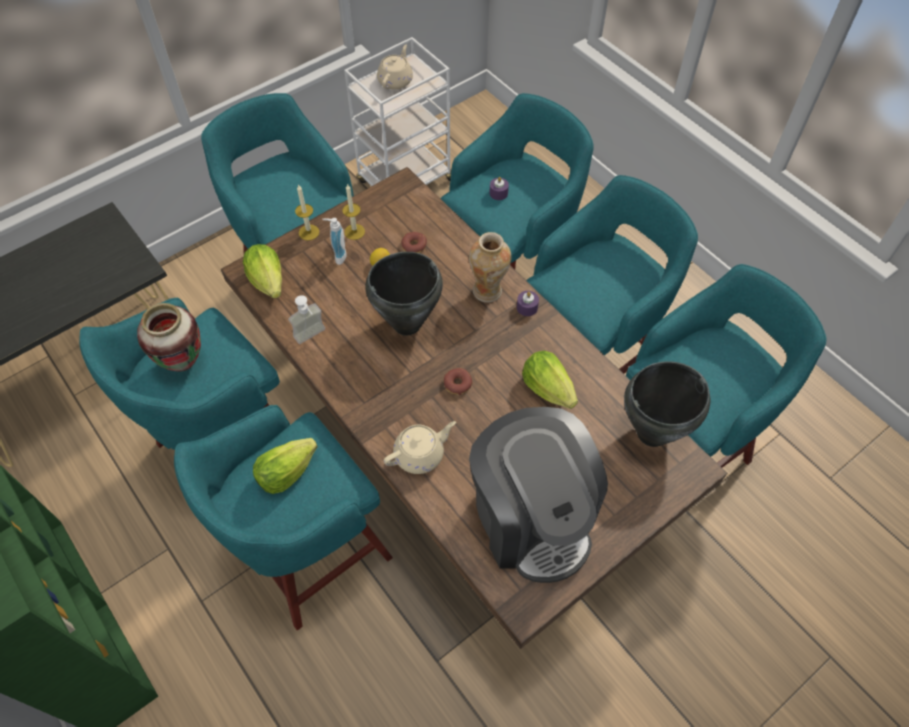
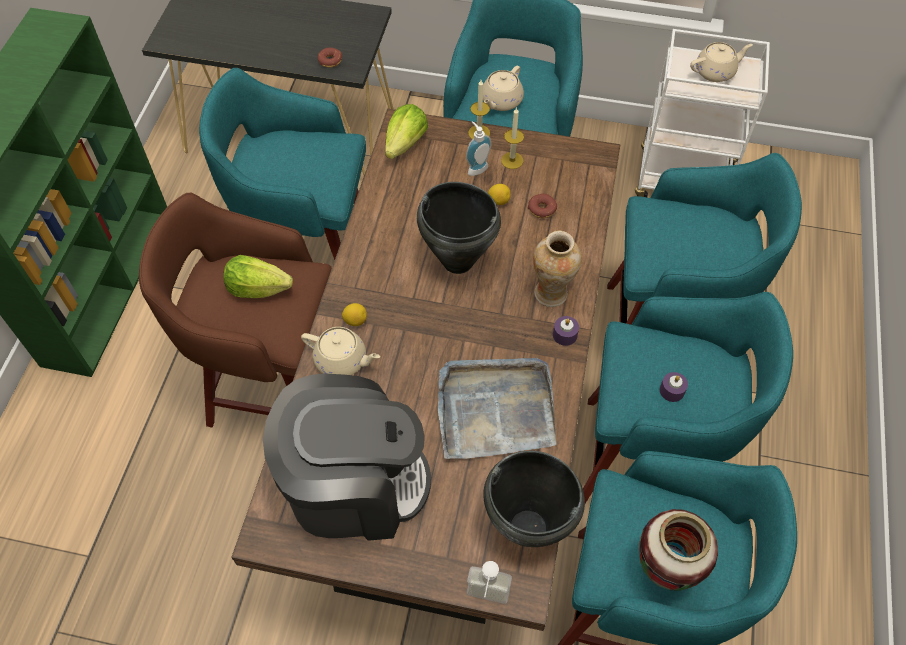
camera: 50 degrees right, 0 degrees up
vase [137,303,201,372] -> vase moved to [639,509,718,591]
turquoise stool [174,405,393,630] -> brown stool [139,193,332,427]
soap dispenser [288,295,325,344] -> soap dispenser moved to [466,561,512,604]
donut [444,368,472,395] -> donut moved to [318,48,342,68]
coffee machine [469,407,608,583] -> coffee machine turned 120 degrees counterclockwise [263,374,431,541]
purple candle [489,177,509,200] -> purple candle moved to [660,372,688,402]
lettuce [522,351,578,409] -> grey tray [438,358,556,459]
none -> lemon [342,303,367,326]
none -> beige teapot [483,66,524,111]

